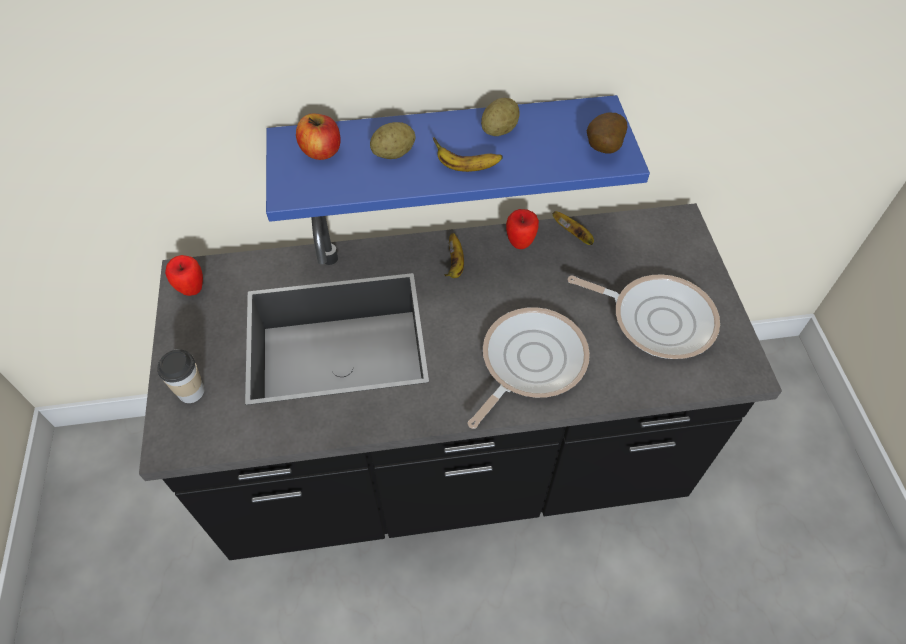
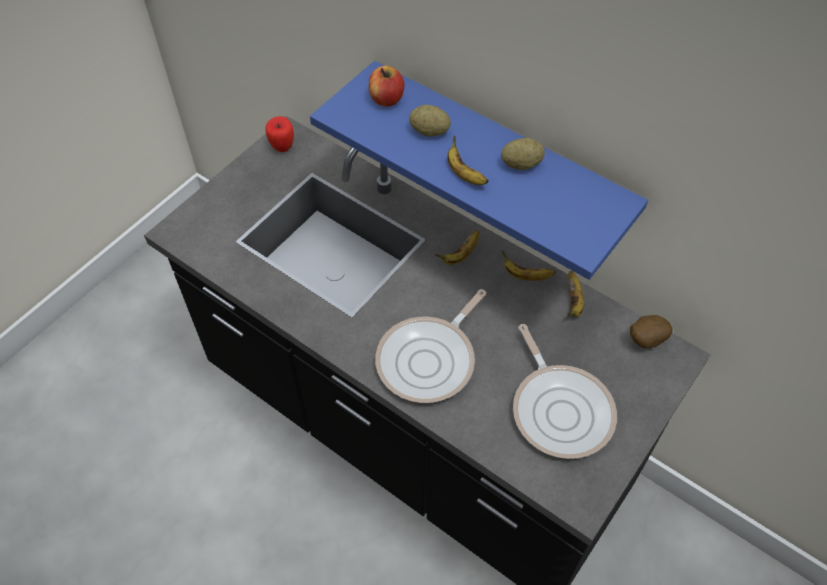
camera: 45 degrees right, 0 degrees up
cup [157,349,204,403] -> none
frying pan [467,307,590,429] -> frying pan turned 135 degrees clockwise [375,289,486,403]
apple [506,209,539,249] -> banana [502,251,555,281]
potato [587,112,627,154] -> potato moved to [630,315,673,348]

